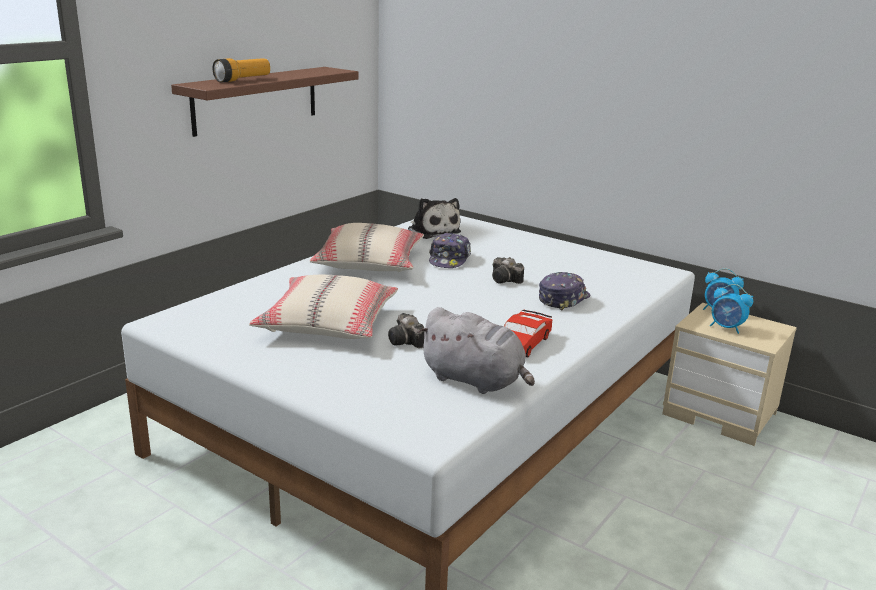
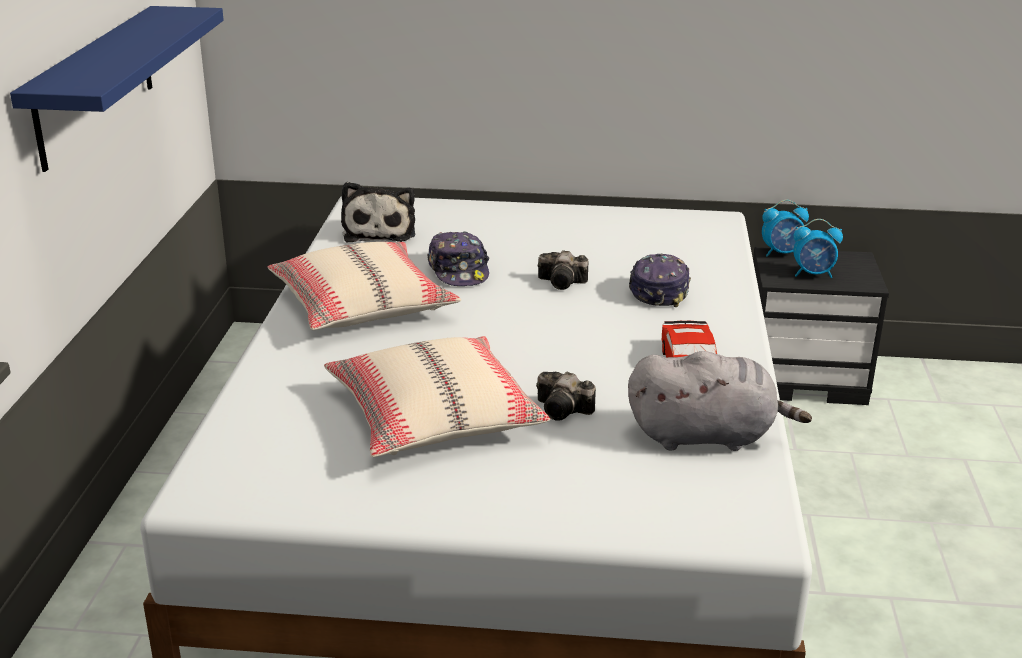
camera: 30 degrees left, 5 degrees up
brown shelf [171,67,359,137] -> blue shelf [10,6,224,172]
flashlight [212,58,270,82] -> none
plush toy [408,198,461,239] -> plush toy turned 60 degrees clockwise [341,182,415,242]
beige nightstand [662,303,797,446] -> black nightstand [753,247,889,405]

